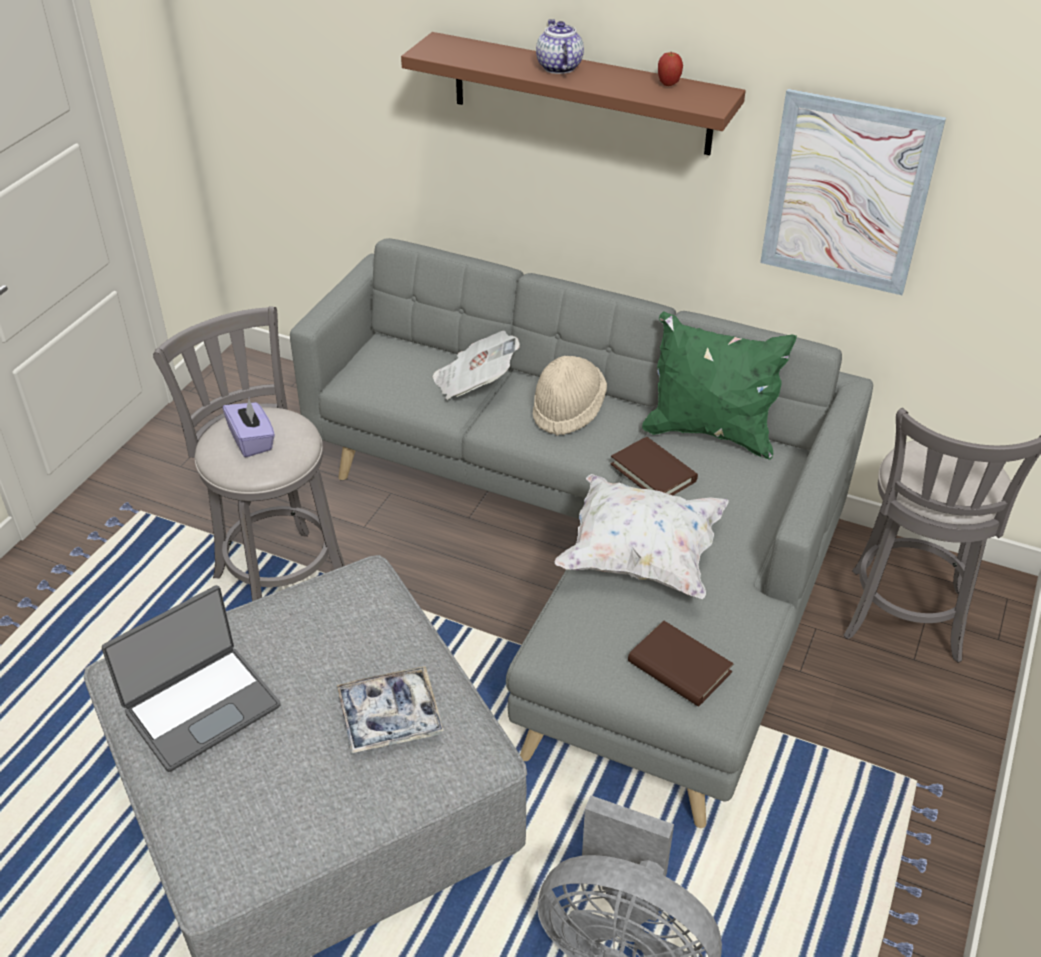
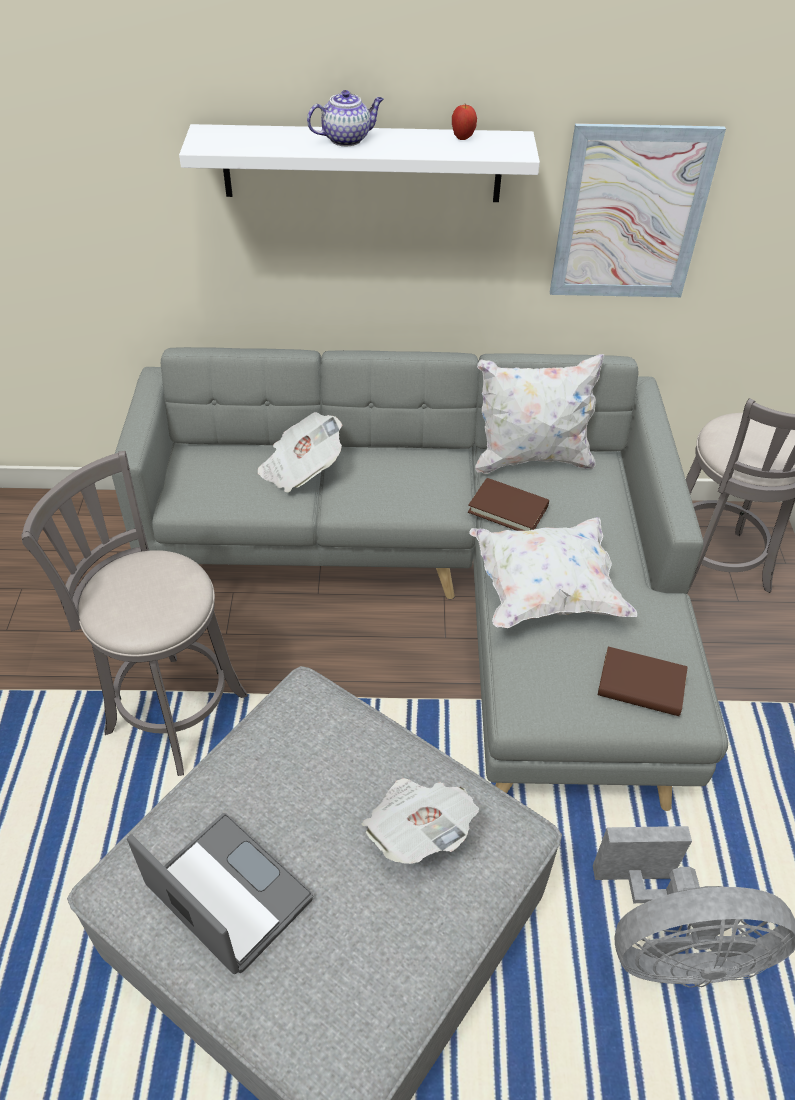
camera: 25 degrees left, 5 degrees up
laptop [102,585,281,772] -> laptop turned 75 degrees counterclockwise [127,813,314,974]
purple tissue box [222,399,275,457] -> none
tray [337,666,444,754] -> newspaper [361,778,479,864]
brown shelf [401,32,746,155] -> white shelf [179,124,540,202]
beige hat [532,356,607,436] -> none
teapot [536,19,584,74] -> teapot turned 105 degrees clockwise [307,90,384,146]
green pillow [642,311,797,460] -> white pillow [475,354,604,474]

